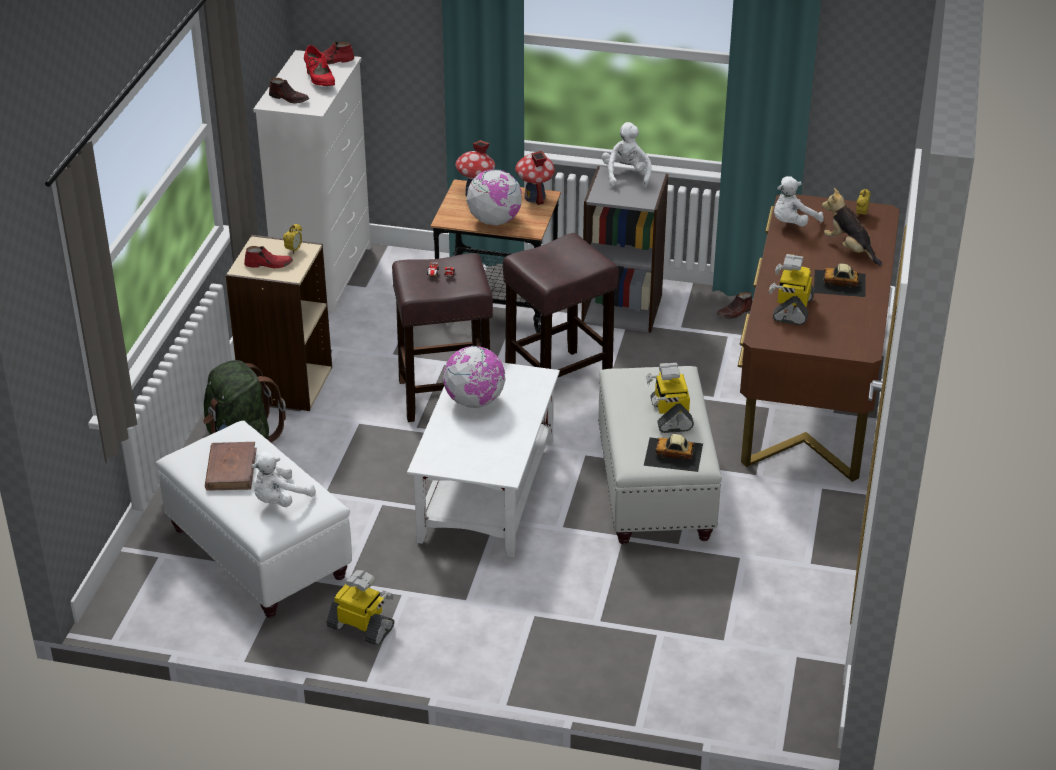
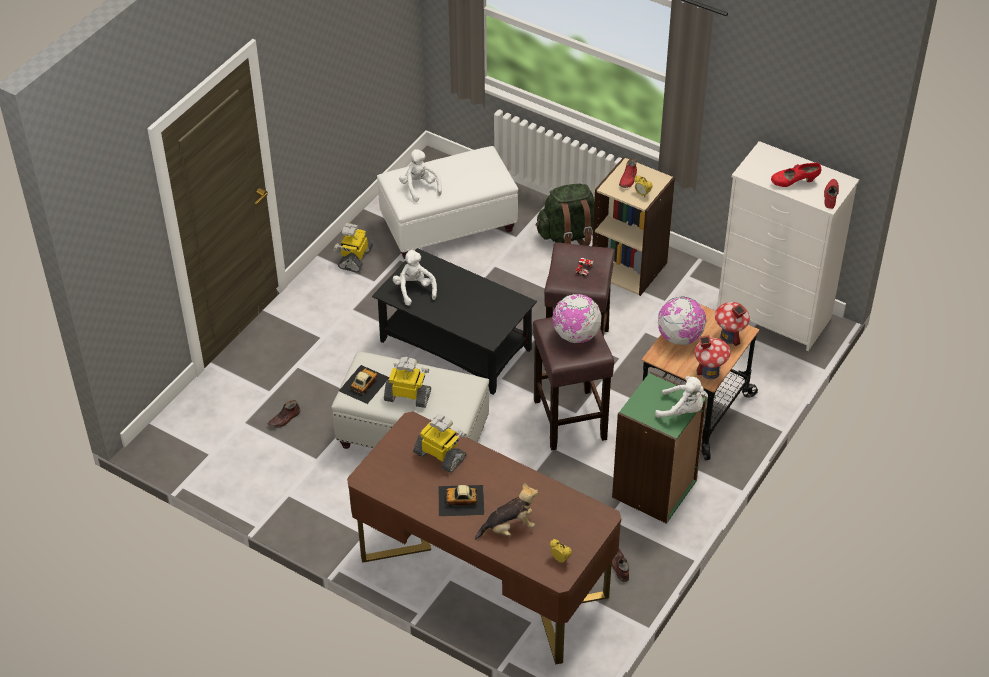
camera: 110 degrees right, 10 degrees up
brown book [205,442,257,491] -> none
brown shoe [269,78,309,104] -> brown shoe moved to [268,400,300,428]
toy robot [327,570,394,645] -> toy robot turned 150 degrees clockwise [333,223,373,272]
white coffee table [407,363,560,557] -> black coffee table [372,248,537,395]
globe [443,346,506,408] -> globe moved to [552,294,602,343]
grey bookcase [581,166,668,333] -> green bookcase [612,371,707,524]
white plush toy [774,176,824,227] -> white plush toy moved to [393,249,437,306]
toy car [814,263,866,297] -> toy car turned 120 degrees counterclockwise [439,485,484,516]

